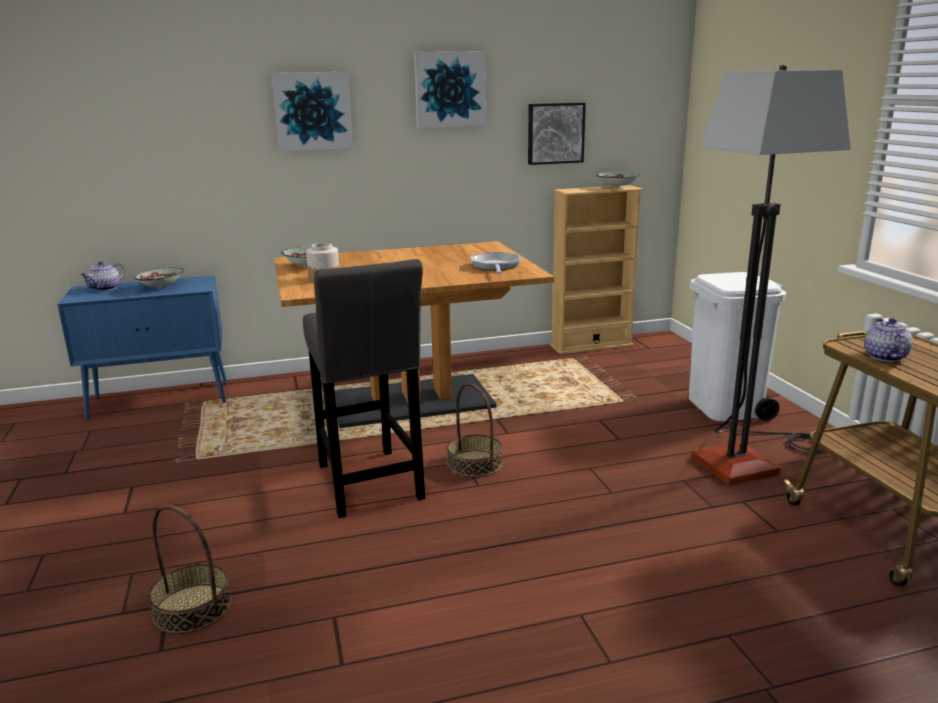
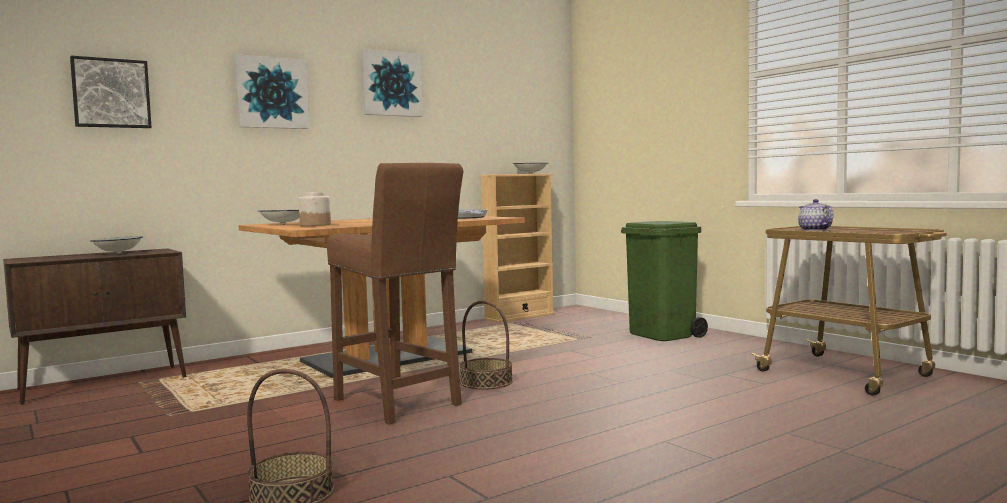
camera: 20 degrees left, 15 degrees down
blue cabinet [57,276,227,420] -> brown cabinet [3,248,187,405]
teapot [80,261,125,291] -> none
grey stool [303,259,425,518] -> brown stool [327,163,463,425]
picture [528,103,586,165] -> picture moved to [70,56,152,128]
white trash can [689,272,786,422] -> green trash can [621,221,708,341]
floor lamp [692,65,851,485] -> none

